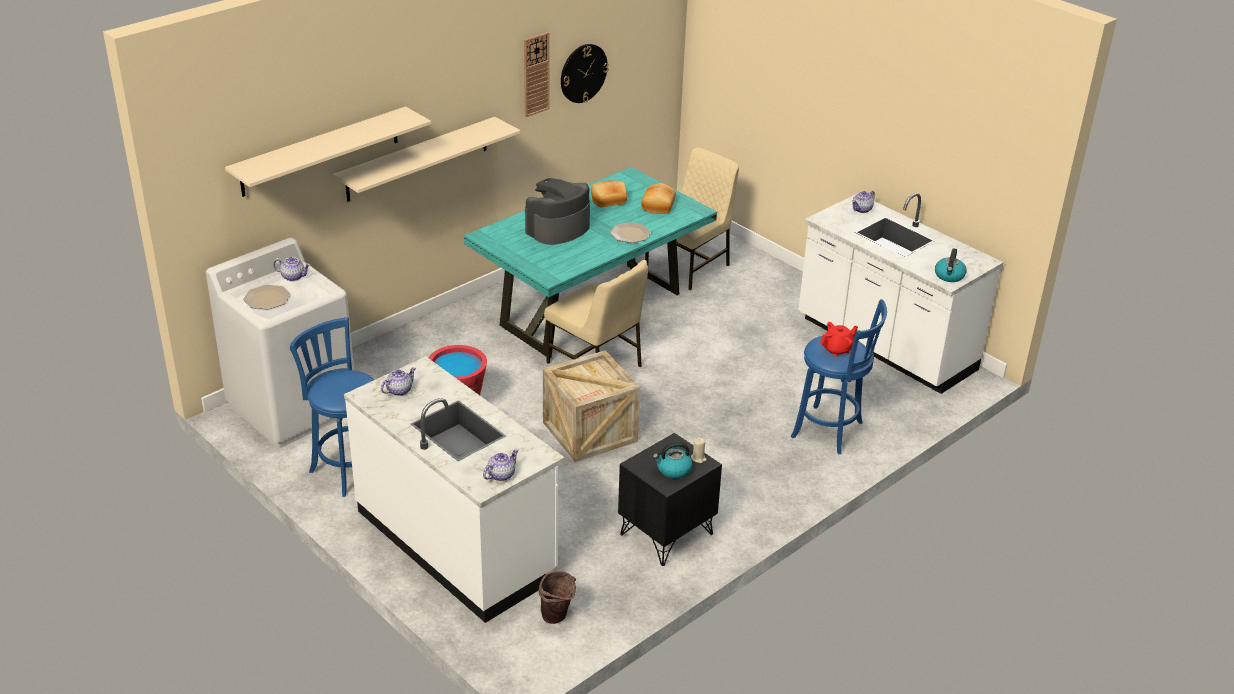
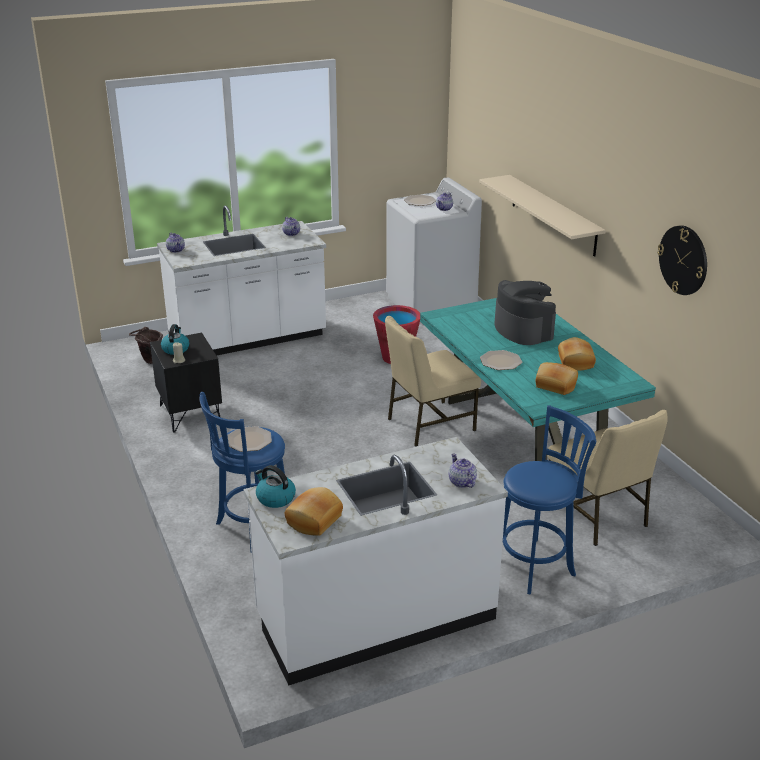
camera: 110 degrees right, 5 degrees down
beige shelf [225,107,431,197] -> none
blue stool [290,317,374,497] -> blue stool moved to [502,405,596,595]
wall clock [524,32,549,117] -> none
crate [543,350,640,462] -> none
red teapot [820,322,858,356] -> plate [227,426,272,452]
none -> bread [285,487,343,536]

